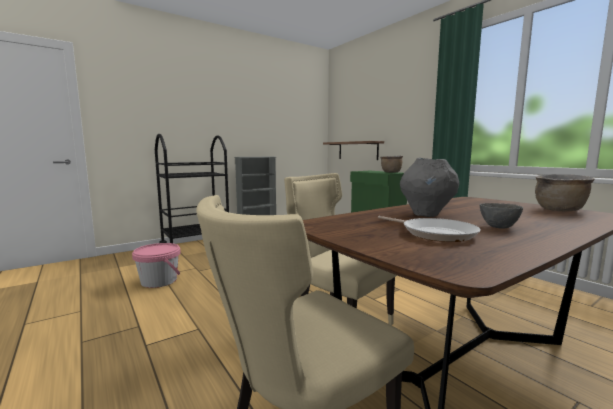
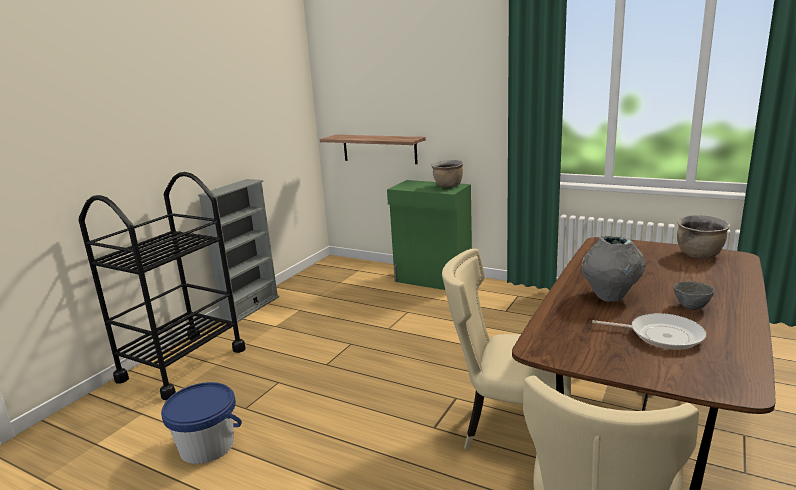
camera: 25 degrees left, 10 degrees up
pink bucket [132,243,181,288] -> blue bucket [161,382,242,464]

